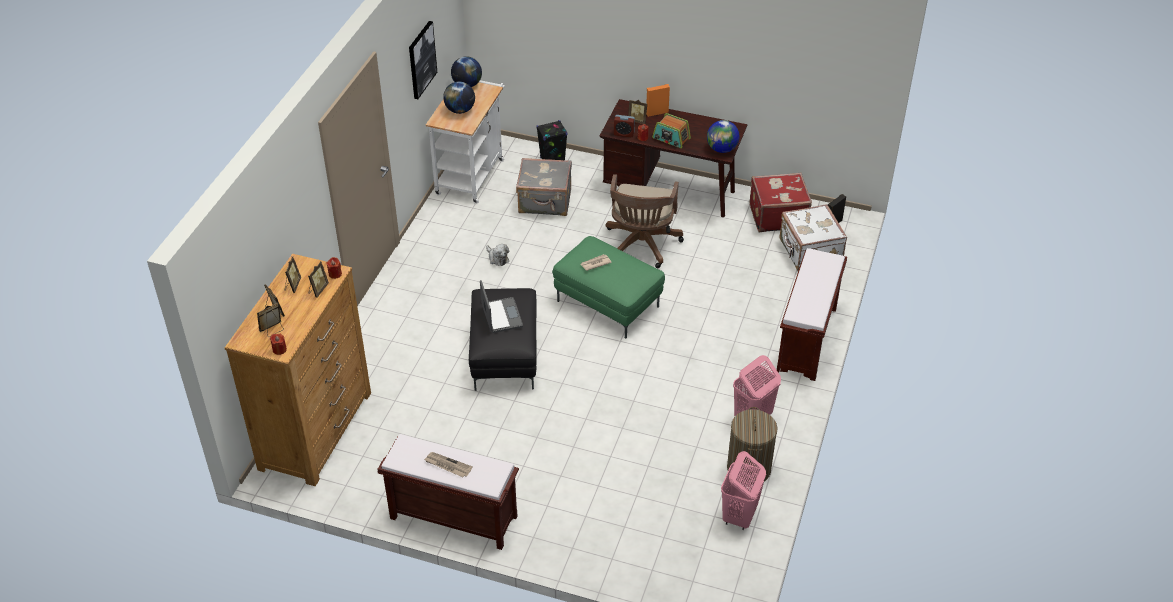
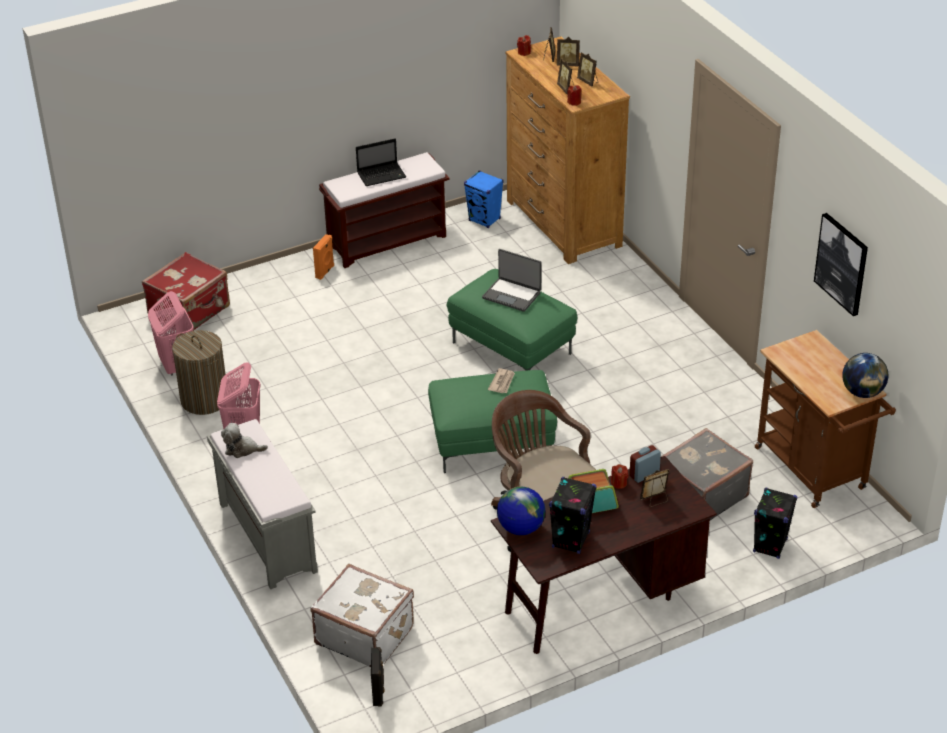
camera: 135 degrees right, 5 degrees down
newspaper [424,452,473,477] -> laptop [356,138,406,186]
white cart [426,80,505,204] -> brown cart [755,330,896,508]
globe [443,81,475,114] -> none
black ottoman [469,288,537,391] -> green ottoman [447,269,577,371]
plush toy [486,244,509,266] -> plush toy moved to [221,423,268,458]
orange speaker [646,84,670,117] -> orange speaker moved to [313,234,334,280]
red suitcase [750,173,812,233] -> red suitcase moved to [142,252,230,331]
brown bench [777,248,847,381] -> grey bench [207,419,318,589]
none -> blue speaker [464,170,504,228]
none -> black speaker [549,477,597,554]

